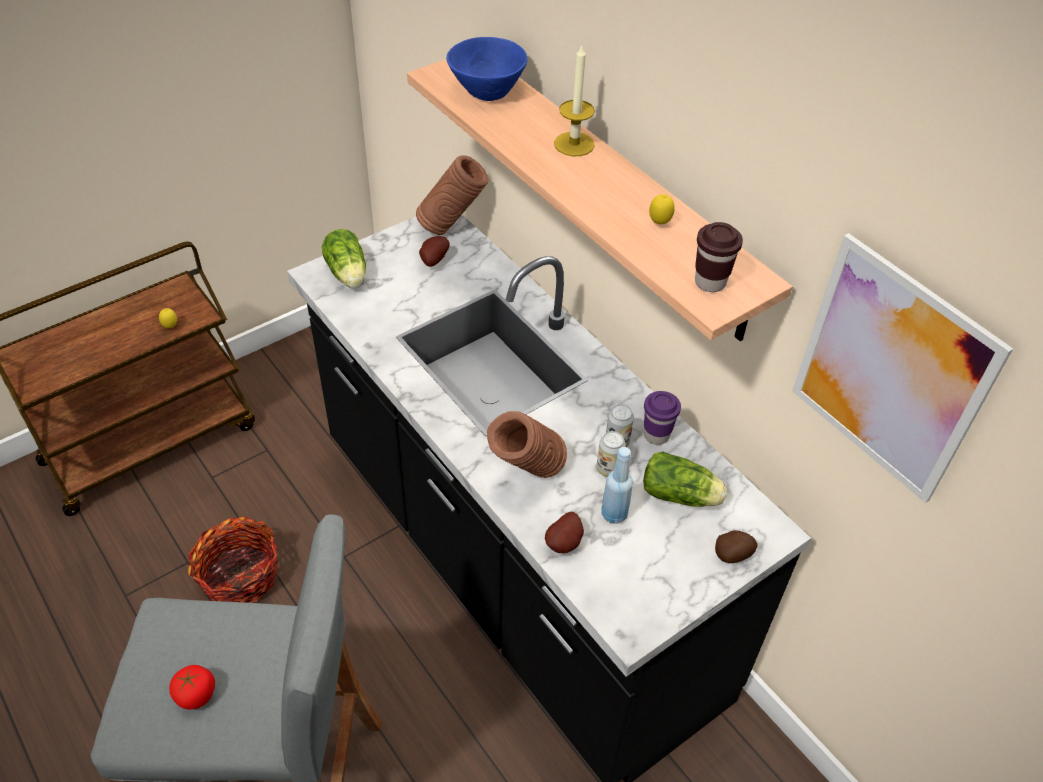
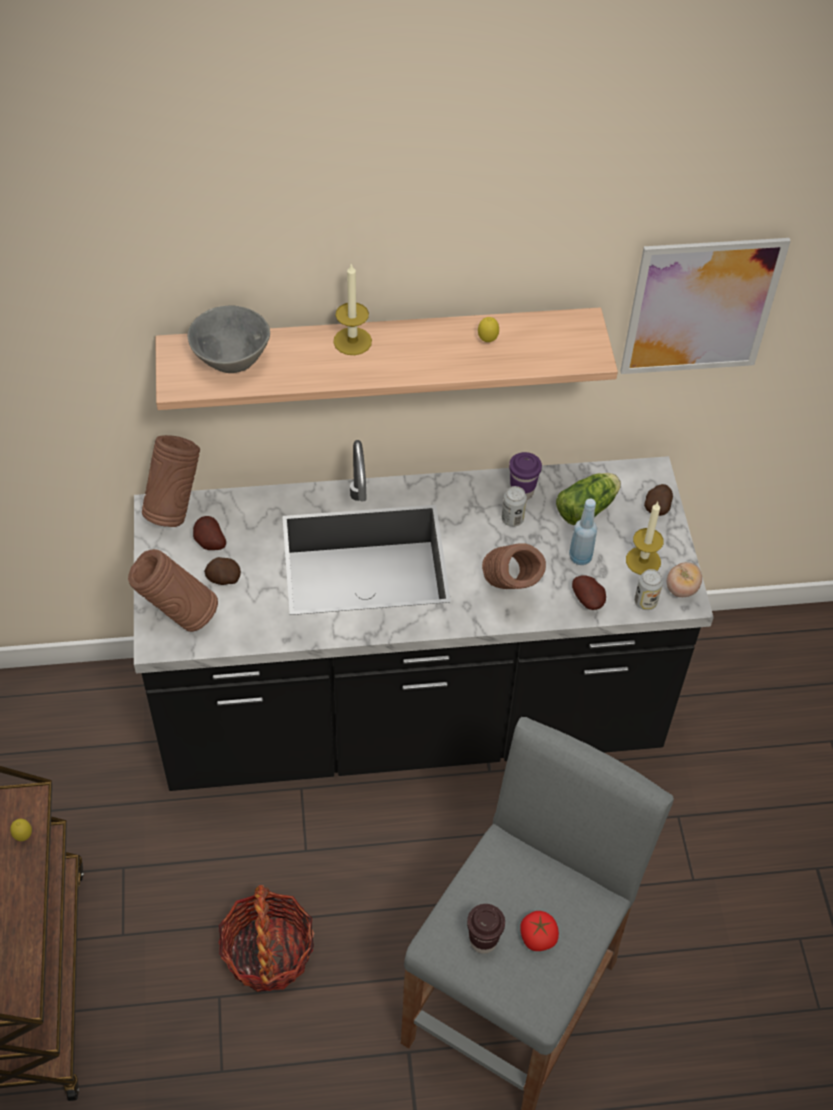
camera: 60 degrees left, 5 degrees up
lettuce [322,229,366,288] -> brown vase [128,549,218,632]
blue bowl [447,37,527,101] -> grey bowl [188,305,270,373]
can [597,431,626,477] -> can moved to [634,569,663,610]
brown cup [695,222,743,292] -> brown cup moved to [467,904,505,954]
none -> potato [204,557,241,585]
none -> candle [626,502,664,575]
none -> tomato [667,562,702,597]

